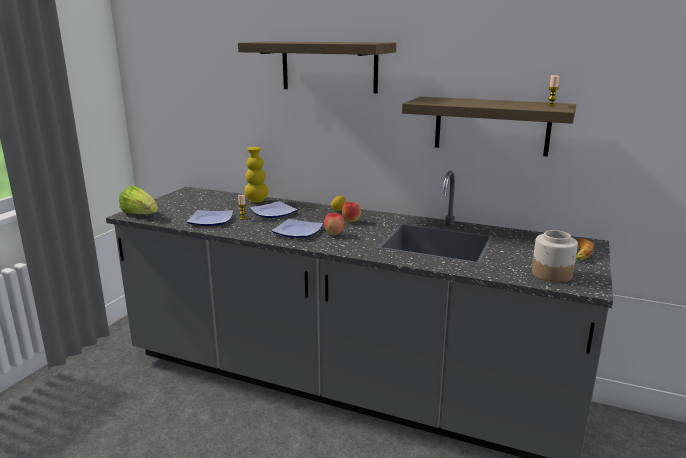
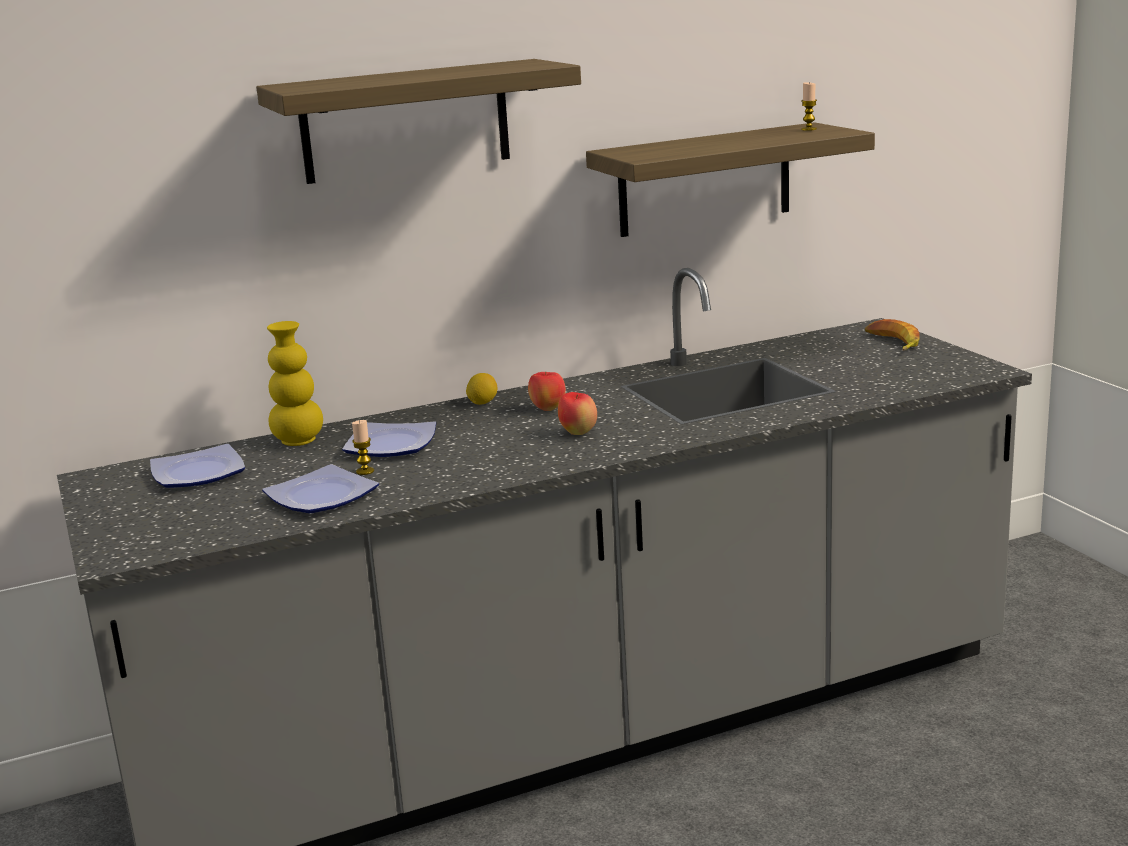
camera: 45 degrees left, 0 degrees up
lettuce [119,186,158,214] -> none
plate [271,219,323,238] -> plate moved to [150,444,245,488]
jar [532,230,578,282] -> none

